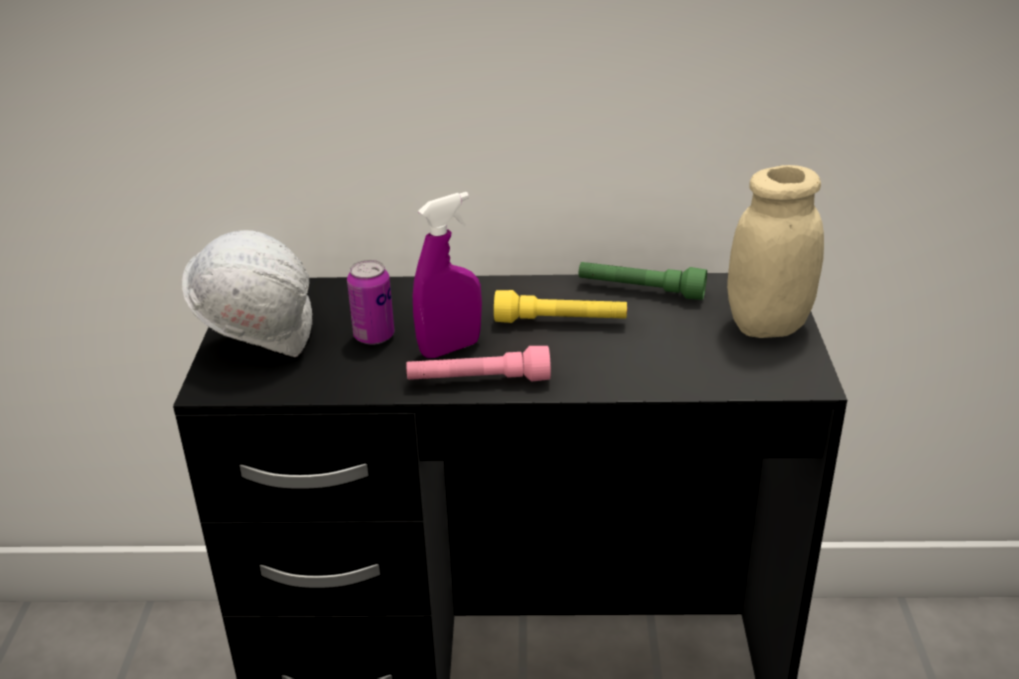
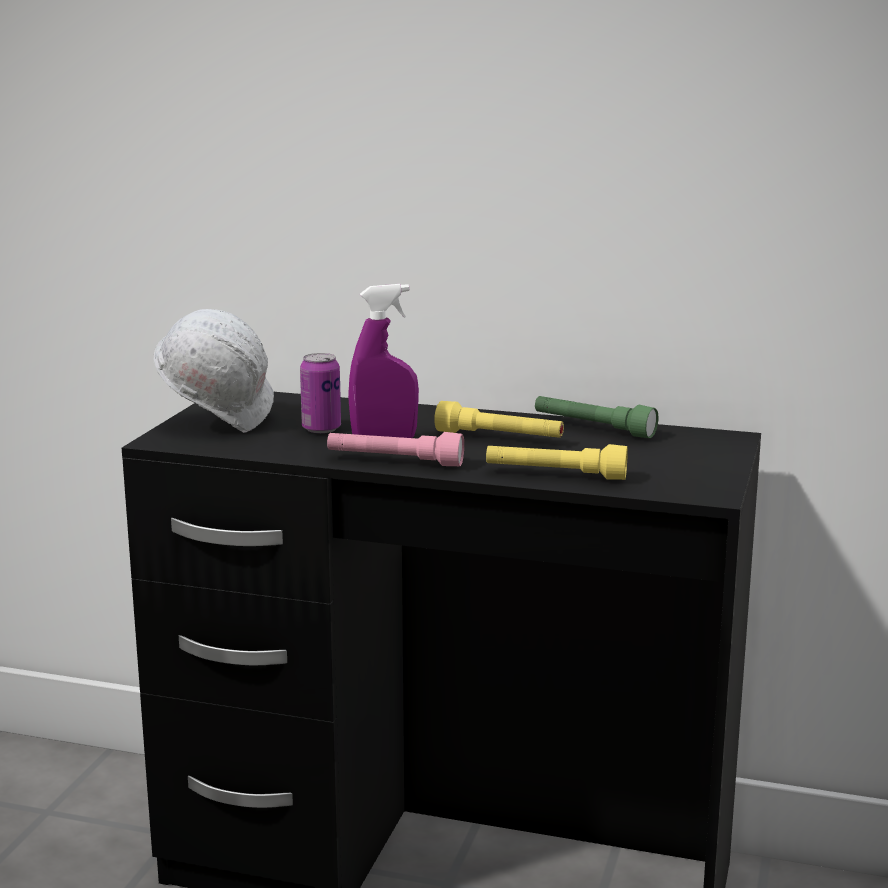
camera: 15 degrees right, 15 degrees down
beige jar [727,165,824,338] -> none
none -> yellow flashlight [486,444,628,480]

